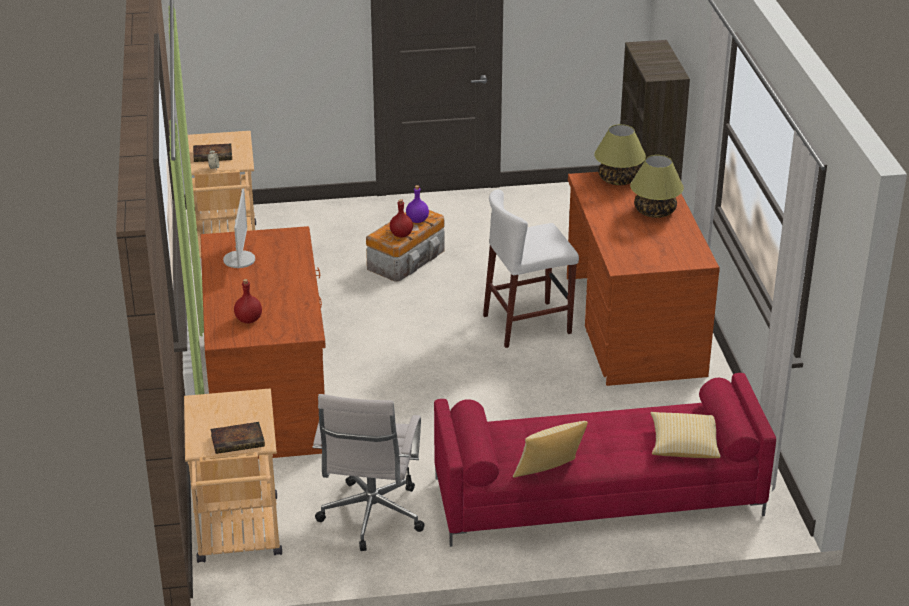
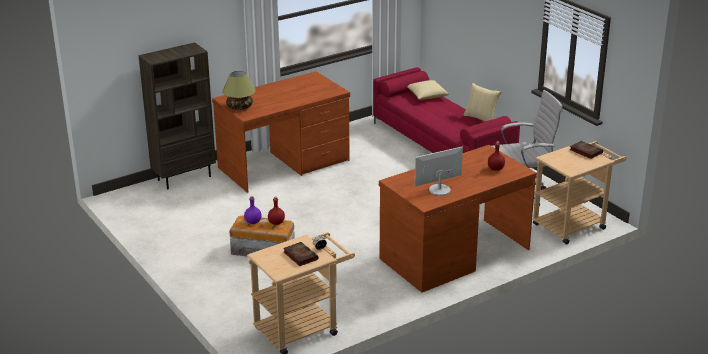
camera: 115 degrees left, 5 degrees down
white stool [483,189,579,348] -> none
table lamp [630,155,684,218] -> none

